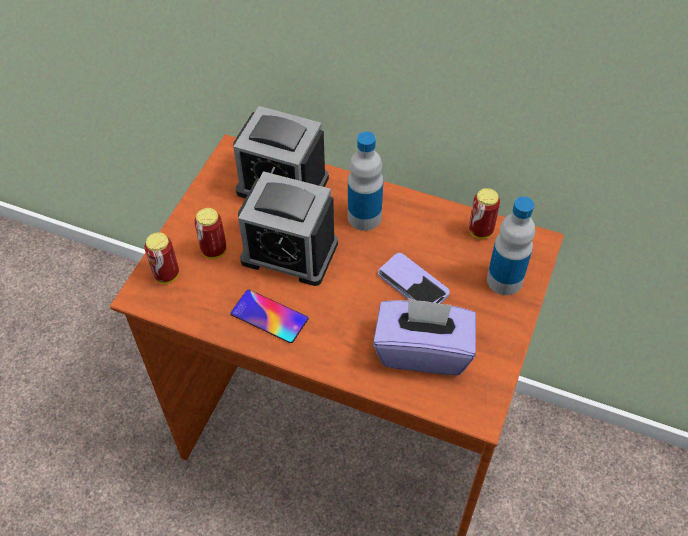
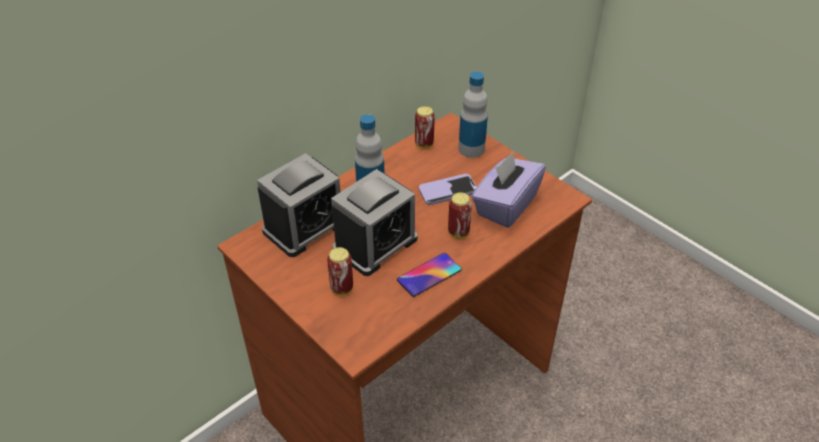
camera: 65 degrees left, 10 degrees down
can [145,232,179,284] -> can moved to [448,192,472,239]

